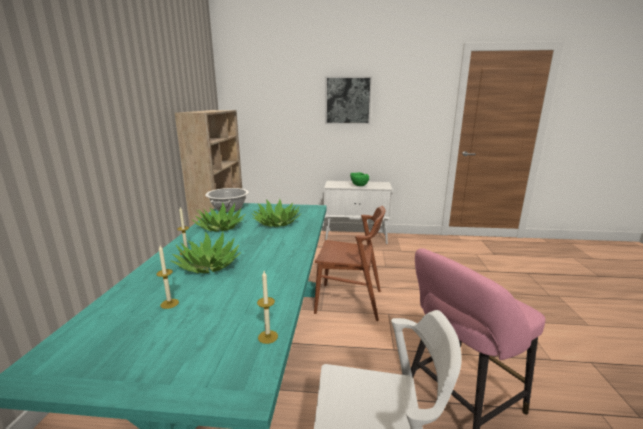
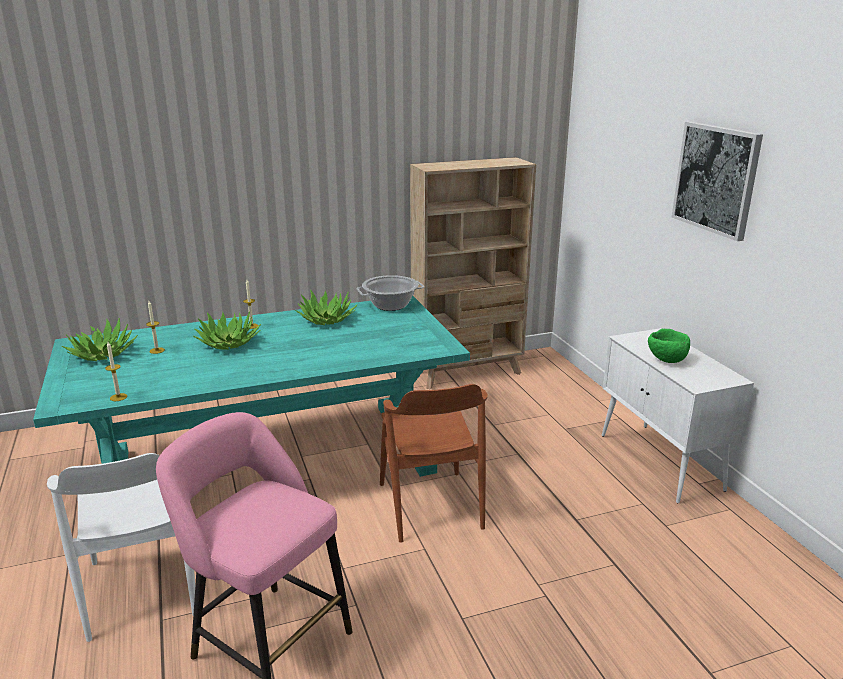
camera: 65 degrees right, 5 degrees up
potted plant [251,199,301,227] -> potted plant moved to [62,318,138,361]

